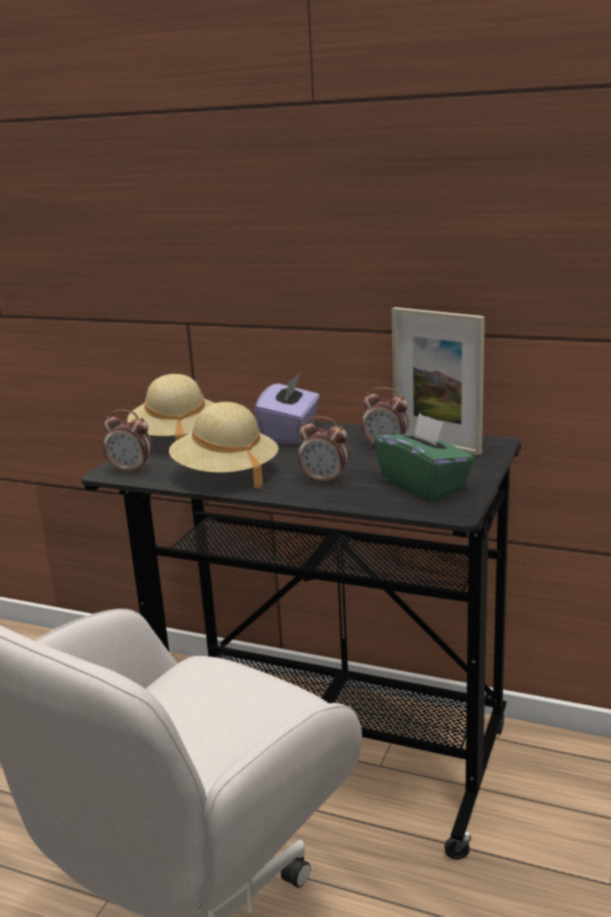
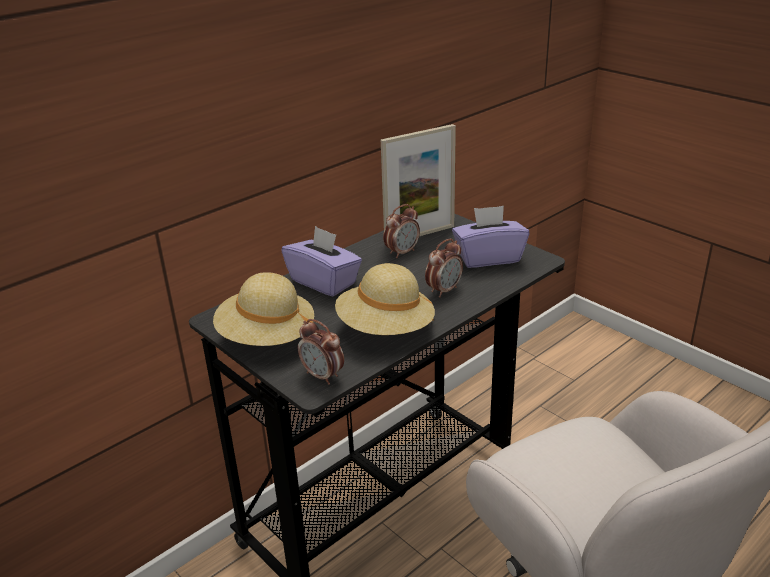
camera: 65 degrees left, 10 degrees up
alarm clock [103,410,153,474] -> alarm clock turned 90 degrees clockwise [298,319,344,385]
green tissue box [374,413,474,501] -> purple tissue box [452,206,529,268]

